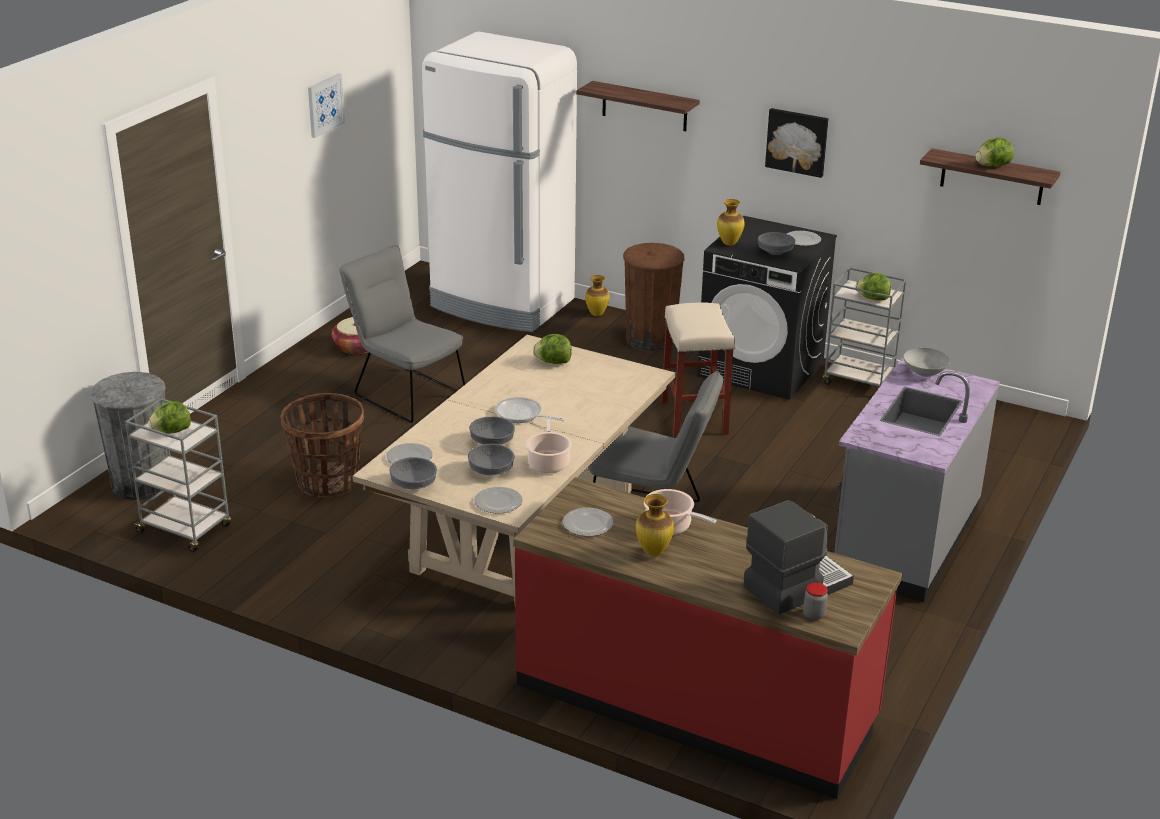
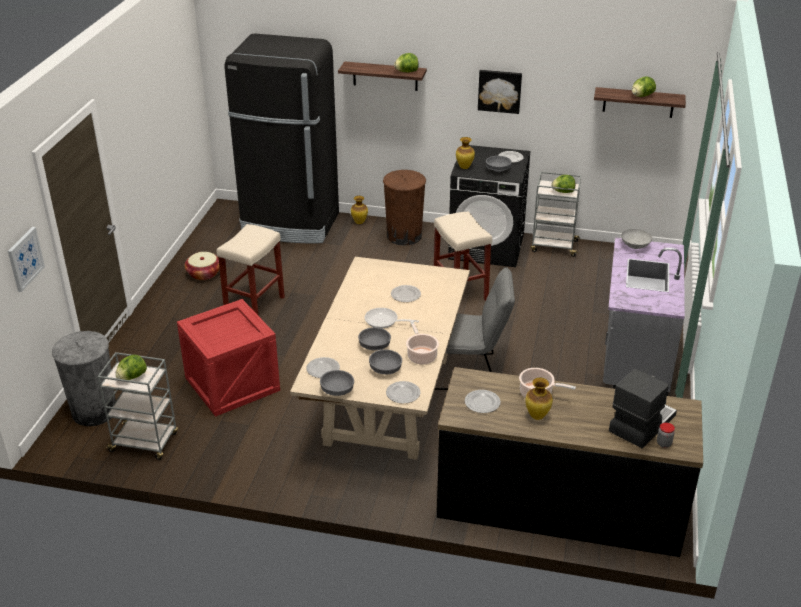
camera: 15 degrees left, 5 degrees up
basket [280,393,364,497] -> crate [177,299,280,417]
picture [308,73,345,138] -> picture moved to [8,227,45,292]
grey chair [340,245,465,423] -> beige stool [217,224,285,315]
white fridge [422,32,577,332] -> black fridge [224,34,339,244]
red counter [513,477,903,799] -> black counter [437,367,703,557]
lettuce [533,334,572,364] -> lettuce moved to [394,53,419,72]
none -> plate [391,285,421,302]

